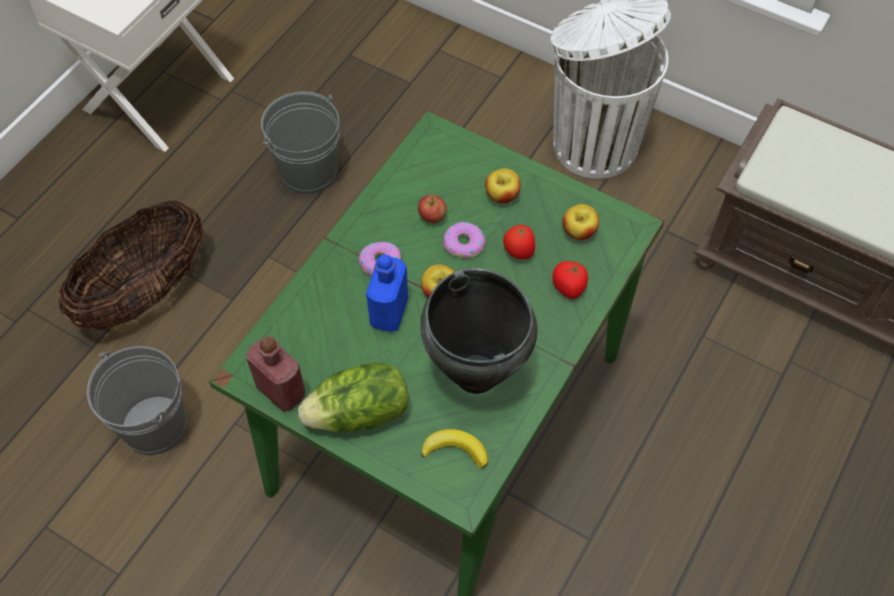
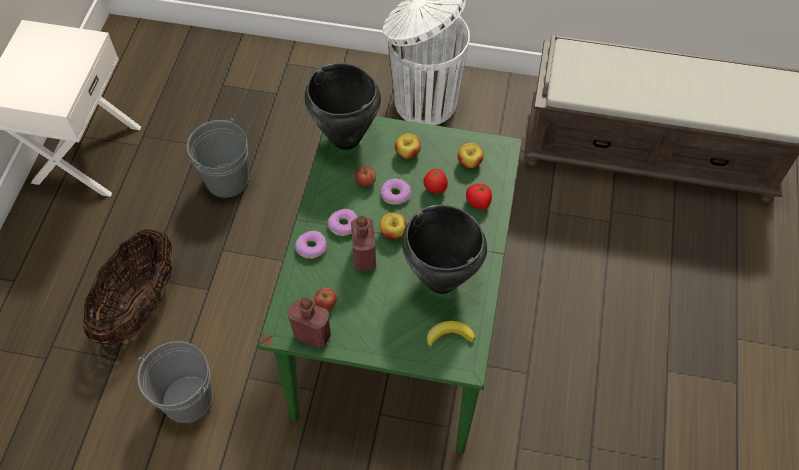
camera: 20 degrees left, 0 degrees up
lettuce [298,362,409,432] -> none
blue bottle [366,254,408,332] -> red bottle [351,216,376,271]
none -> donut [295,231,327,259]
none -> black cooking pot [305,63,381,150]
none -> apple [314,288,337,310]

